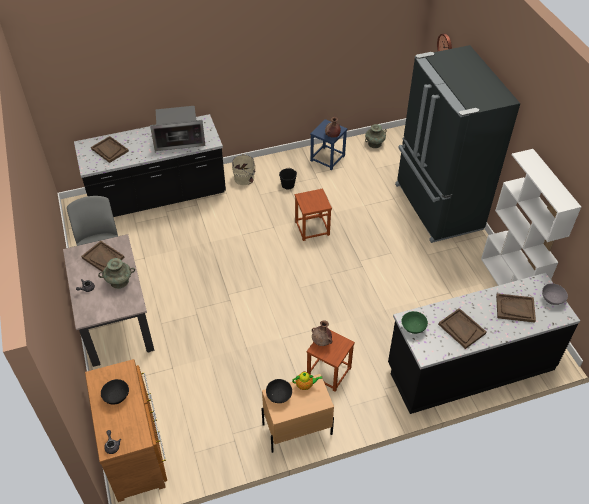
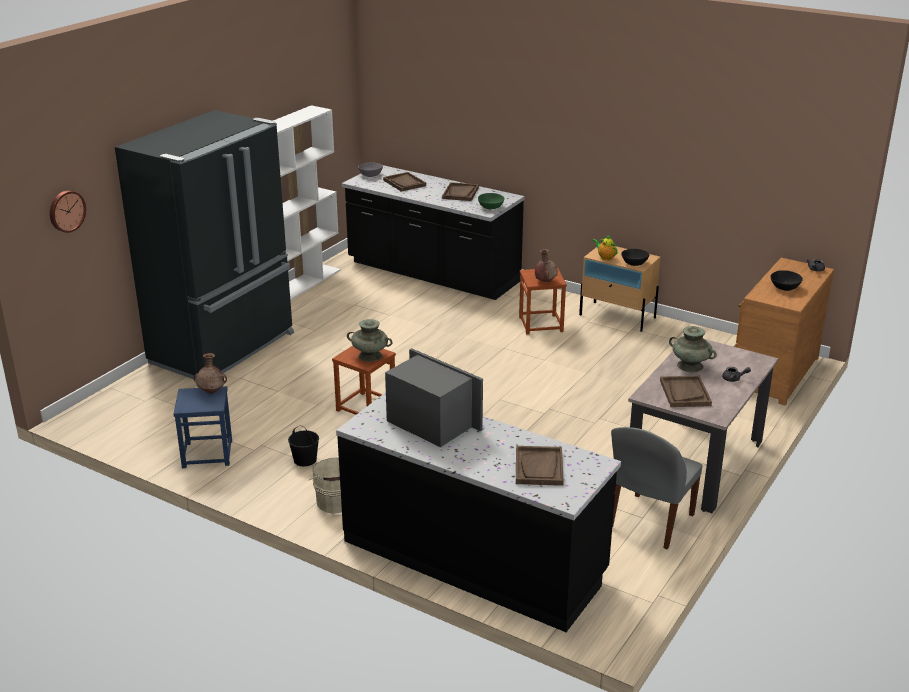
camera: 130 degrees left, 20 degrees down
turquoise vase [365,124,387,148] -> turquoise vase moved to [347,319,392,362]

